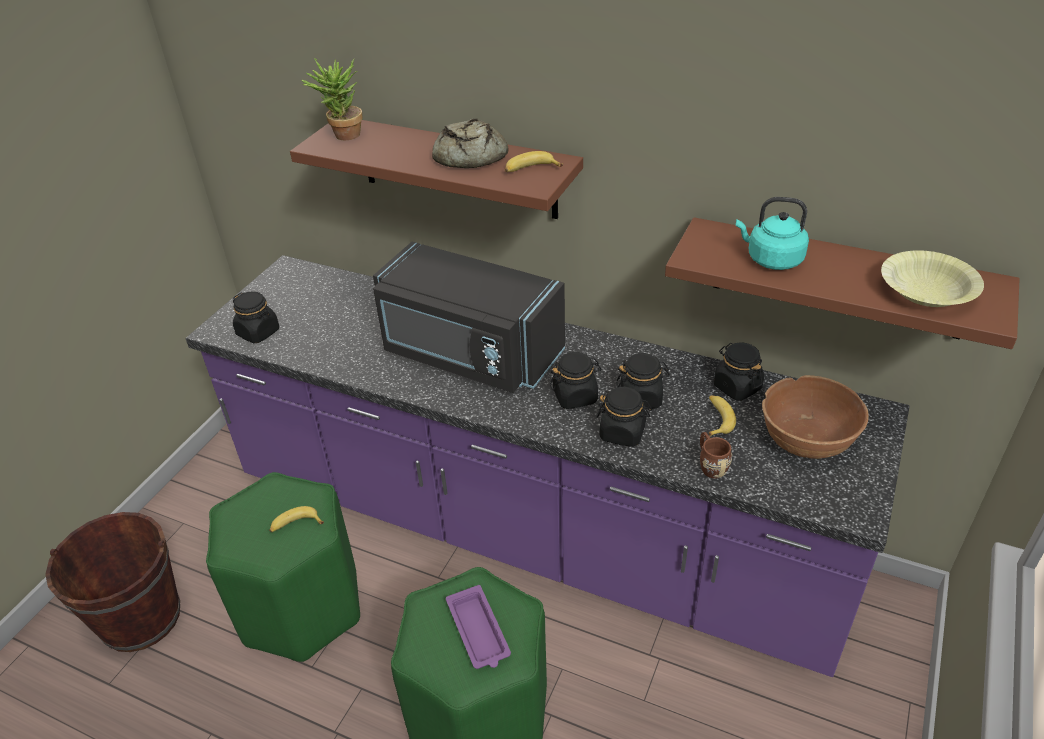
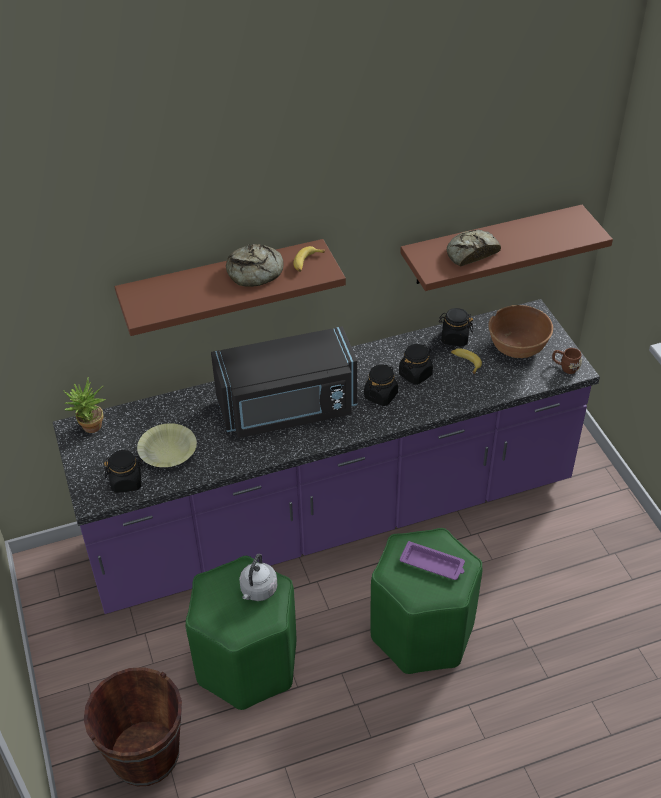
camera: 45 degrees left, 5 degrees up
banana [269,506,324,532] -> grey kettle [239,554,278,601]
potted plant [301,58,363,140] -> potted plant moved to [63,377,106,433]
black jar [597,387,652,447] -> none
brown mug [700,432,732,479] -> brown mug moved to [552,348,582,374]
turquoise kettle [736,197,809,270] -> bread [447,230,501,267]
yellow bowl [881,250,984,307] -> yellow bowl moved to [137,423,197,467]

